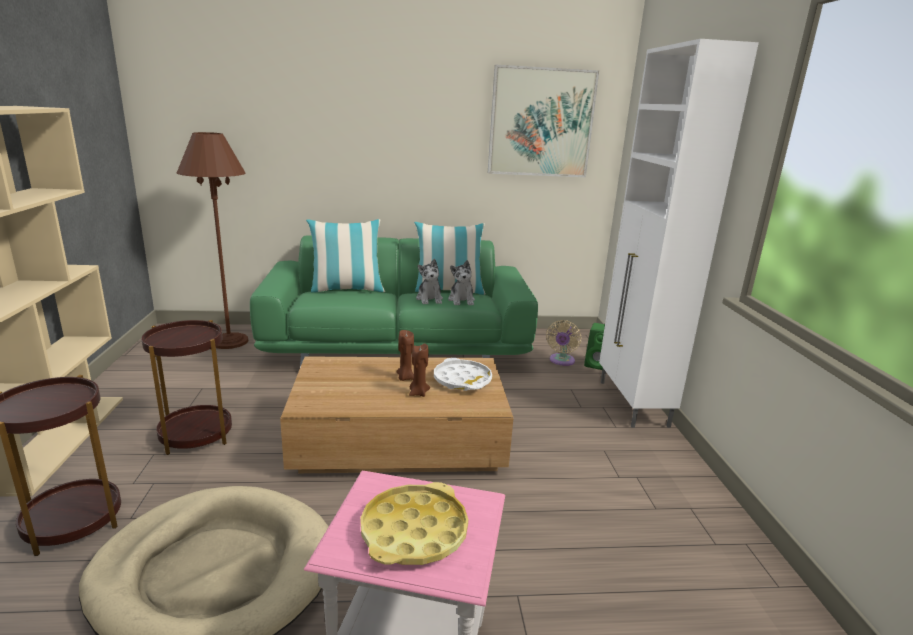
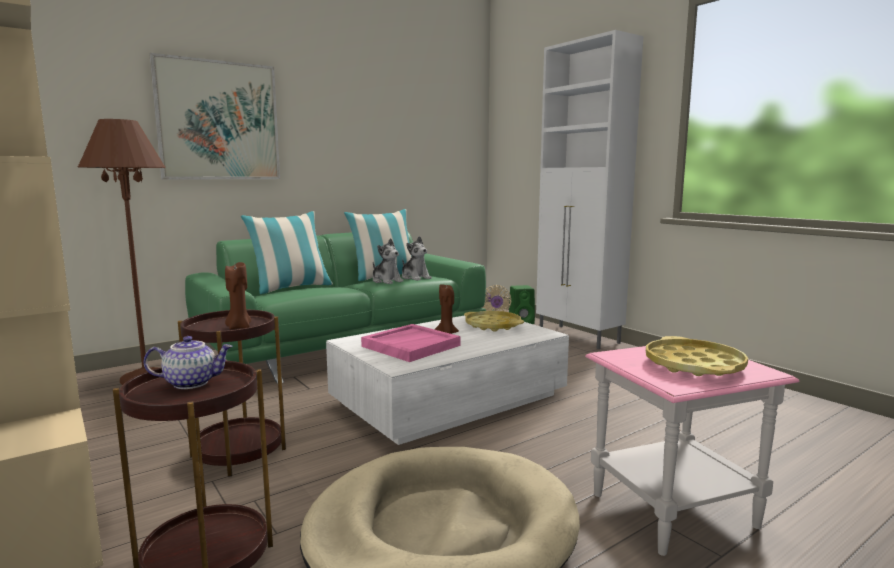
camera: 30 degrees left, 10 degrees down
brown coffee table [280,356,513,473] -> white coffee table [326,316,569,445]
brown candle [409,344,430,397] -> brown candle moved to [225,262,251,329]
white tray [434,358,492,391] -> yellow tray [464,311,524,331]
picture [488,65,599,177] -> picture moved to [149,53,280,180]
none -> teapot [144,336,233,389]
none -> pink tray [361,324,460,362]

